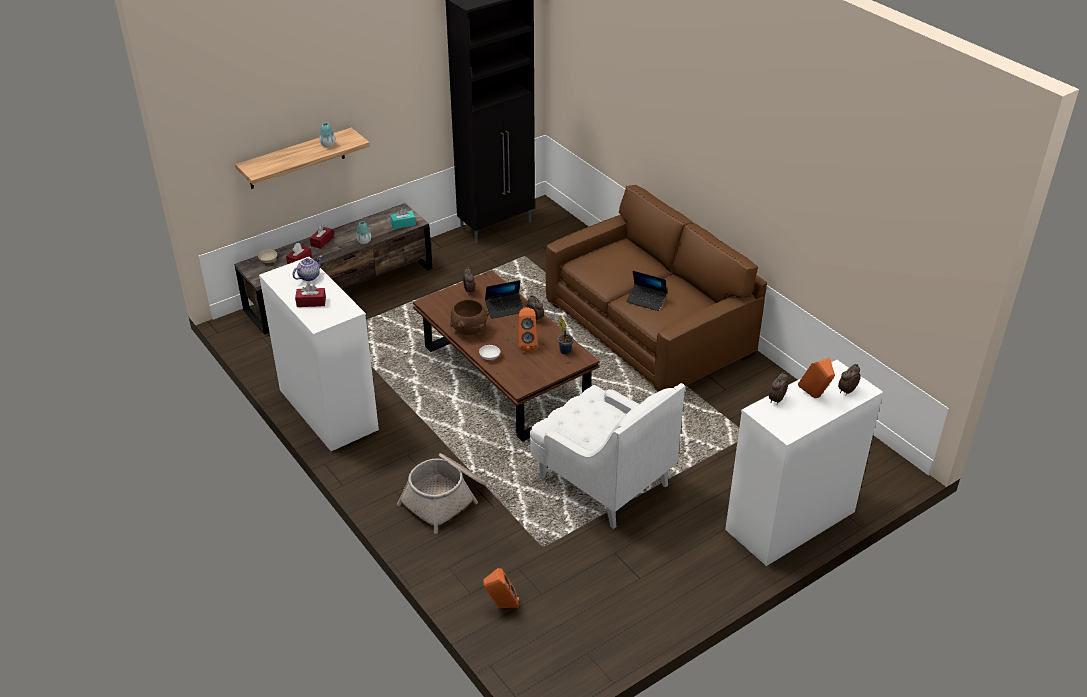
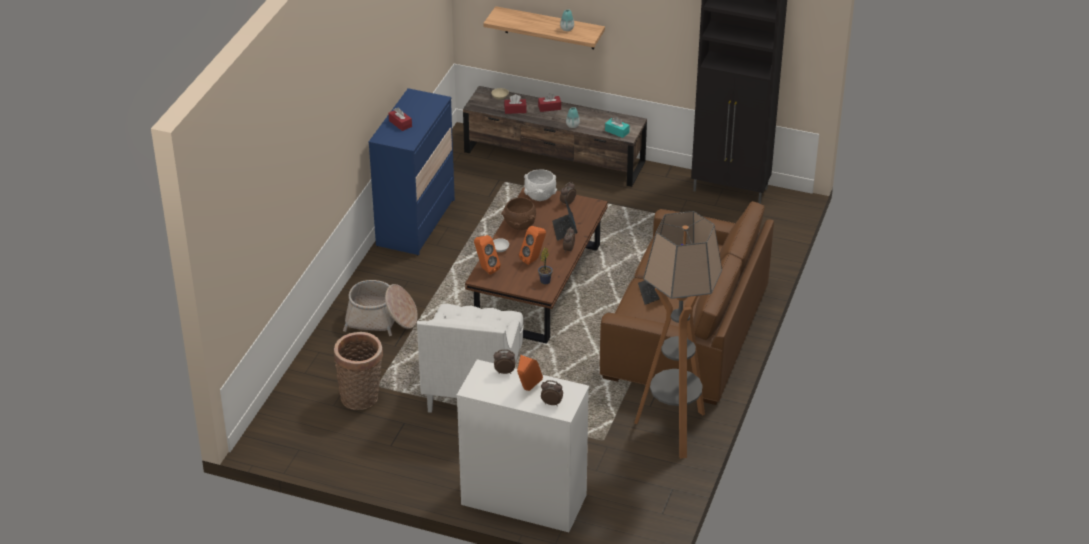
camera: 55 degrees right, 0 degrees up
white dresser [259,257,379,452] -> blue dresser [369,88,455,255]
teapot [293,256,322,281] -> none
orange speaker [483,568,519,608] -> orange speaker moved to [474,235,500,275]
laptop [485,280,523,319] -> laptop turned 45 degrees clockwise [552,199,577,241]
none -> basket [334,332,383,410]
none -> white bowl [524,169,557,201]
none -> floor lamp [634,211,722,459]

